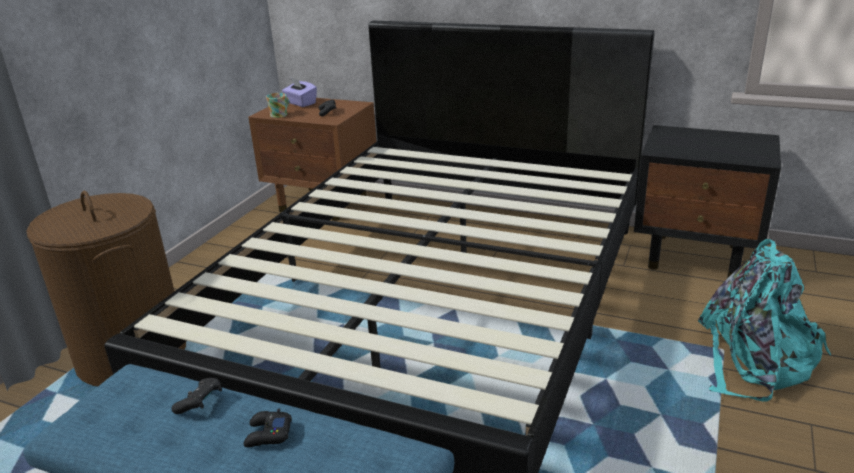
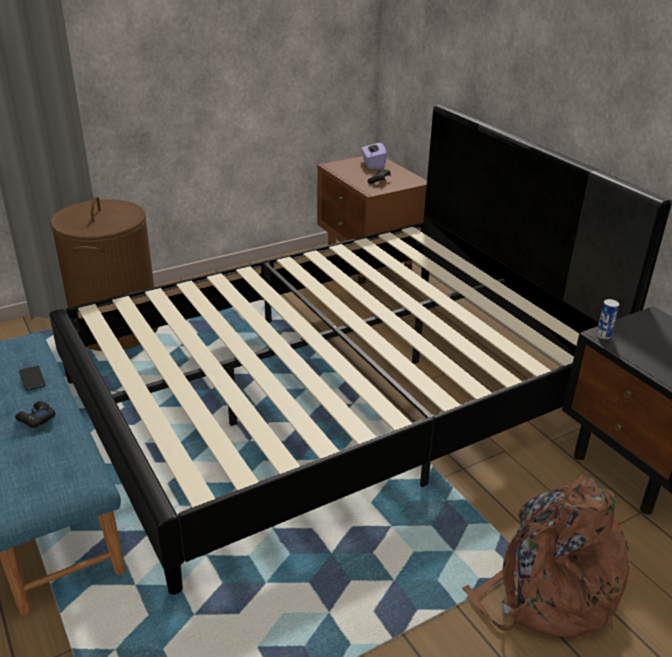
camera: 35 degrees right, 5 degrees up
black game controller [171,378,222,414] -> phone [19,365,46,391]
mug [266,93,289,118] -> none
turquoise backpack [698,239,831,402] -> brown backpack [462,473,630,639]
none -> can [596,299,620,339]

